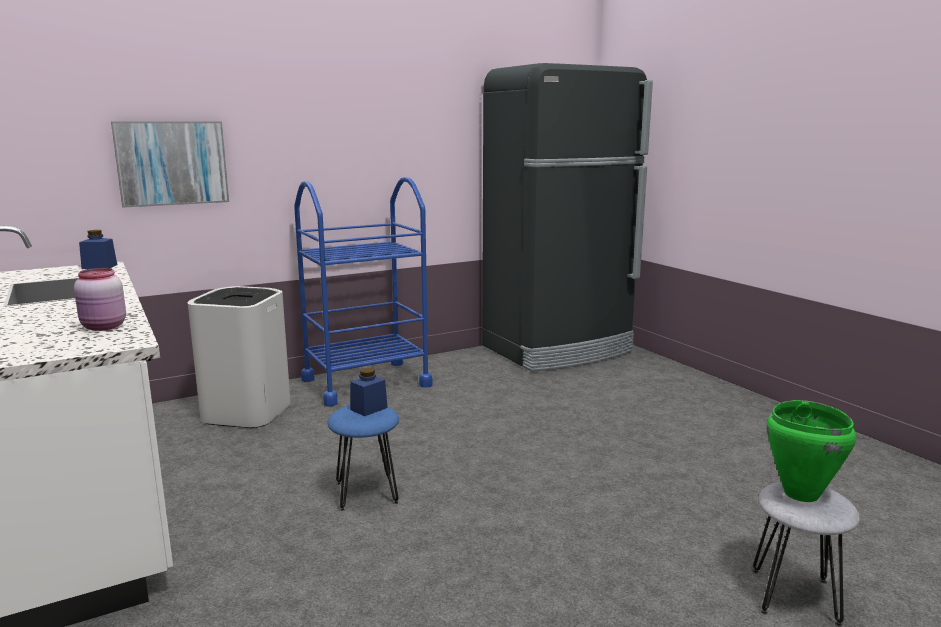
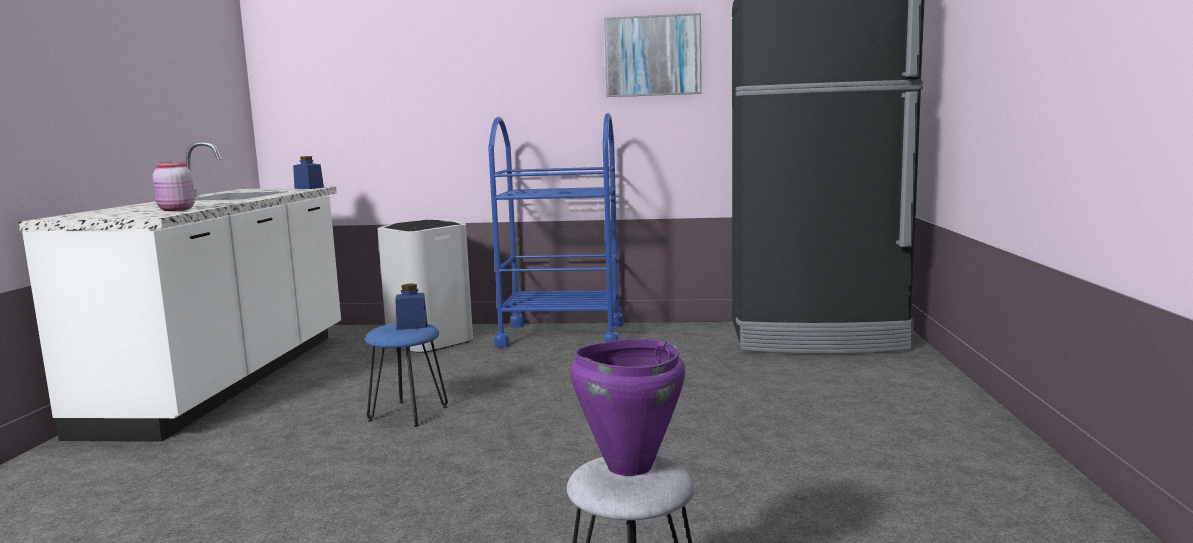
camera: 35 degrees right, 5 degrees down
picture [111,121,229,208] -> picture moved to [604,13,702,97]
green cooking pot [766,400,856,502] -> purple cooking pot [570,339,685,476]

